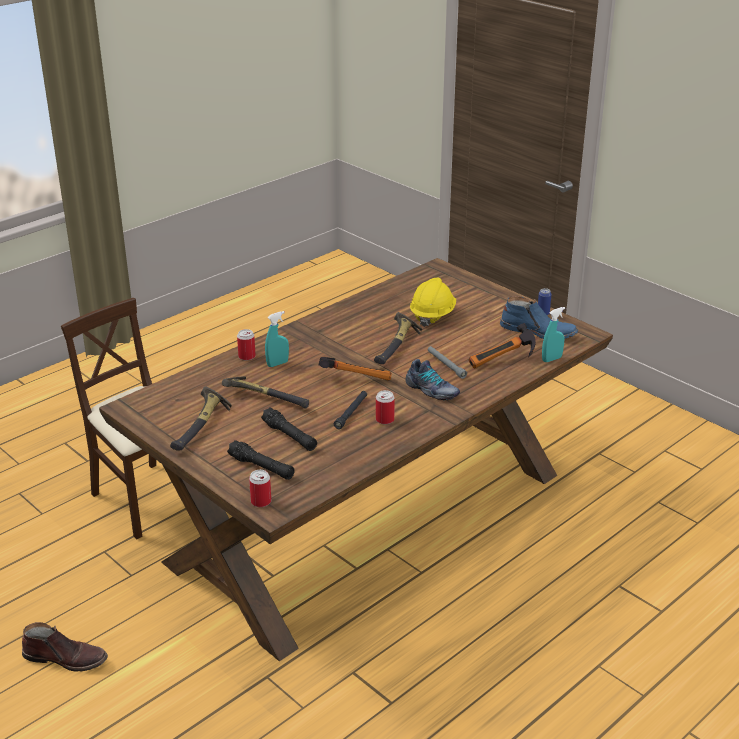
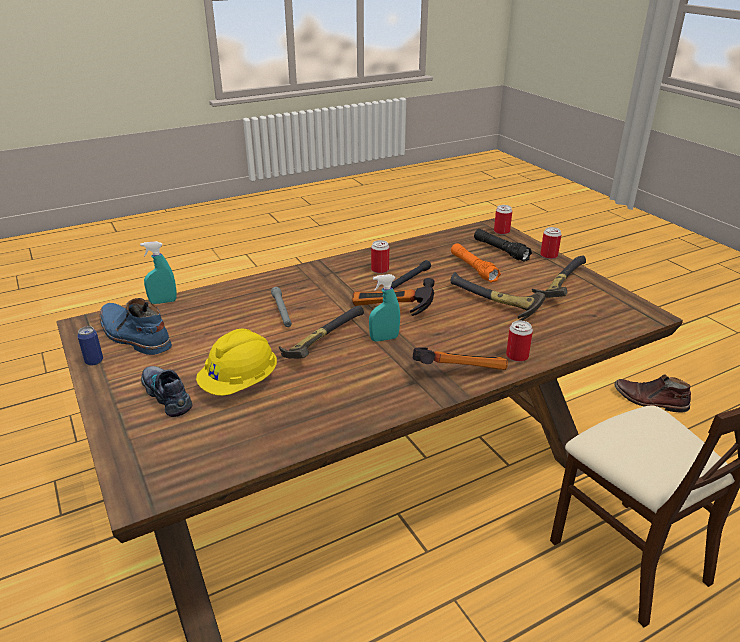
camera: 165 degrees left, 0 degrees up
black flashlight [261,407,317,451] -> orange flashlight [451,243,501,283]
turquoise spray bottle [265,311,289,367] -> turquoise spray bottle moved to [369,274,400,342]
shoe [405,359,460,400] -> shoe moved to [141,366,193,417]
hammer [469,323,536,368] -> hammer moved to [413,348,508,370]
none -> can [540,227,562,259]

